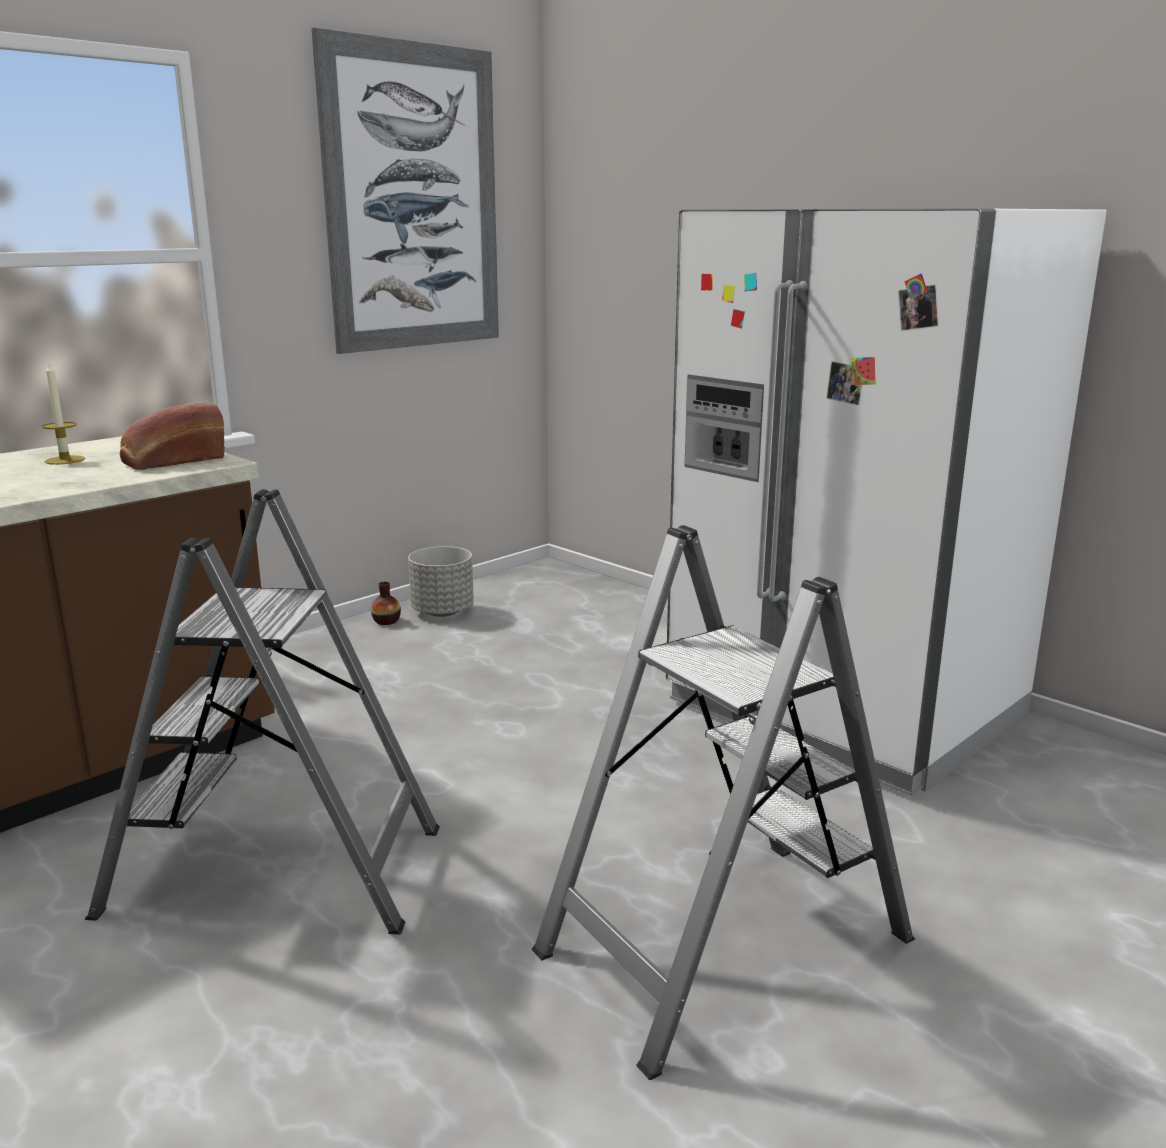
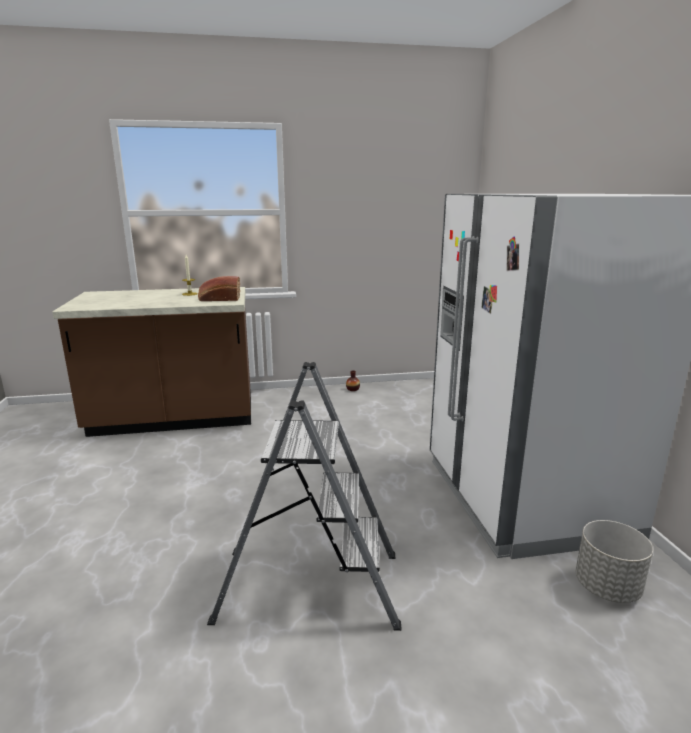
camera: 35 degrees right, 0 degrees up
grey step ladder [85,489,440,934] -> none
picture [312,27,499,354] -> none
grey planter [408,546,474,617] -> grey planter moved to [576,520,653,603]

